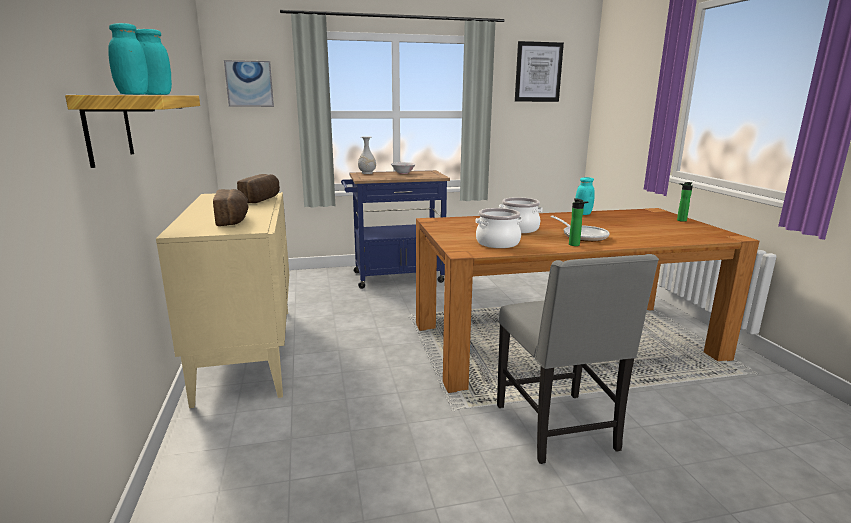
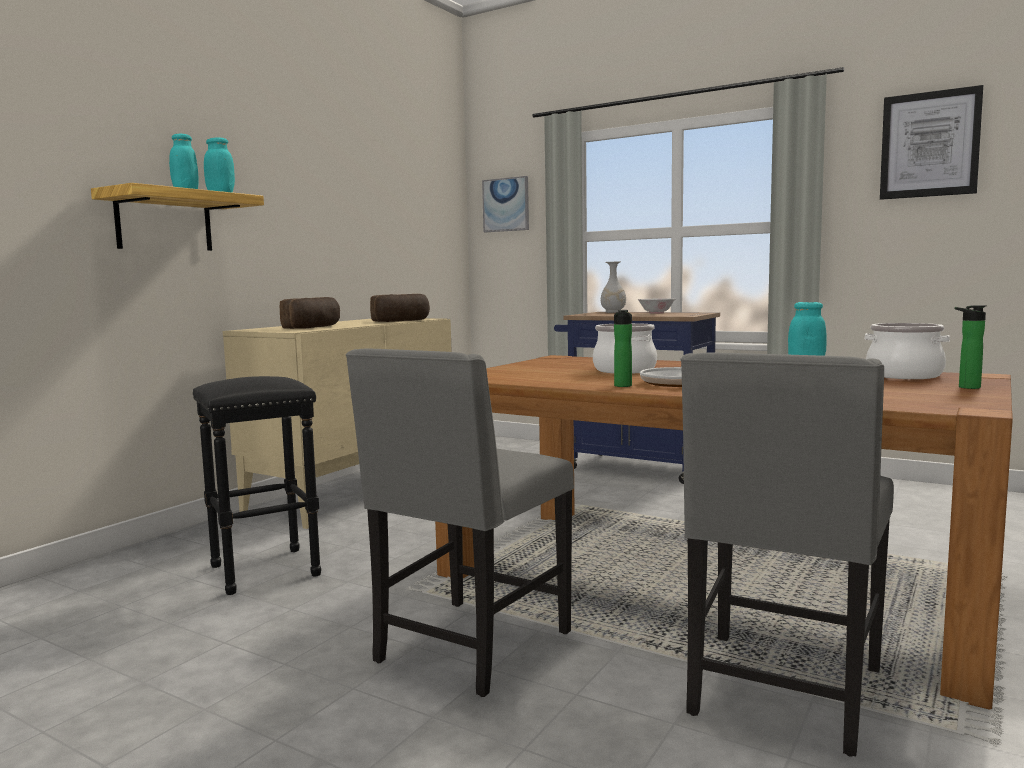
camera: 45 degrees right, 10 degrees down
cooking pot [475,208,522,248] -> cooking pot moved to [864,323,950,379]
none -> black stool [193,376,321,595]
none -> grey chair [681,353,894,757]

